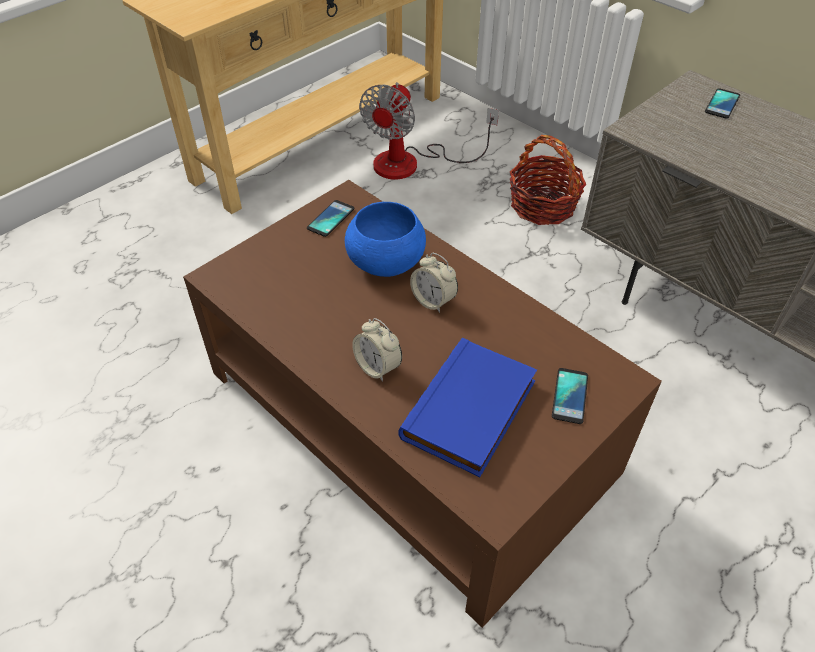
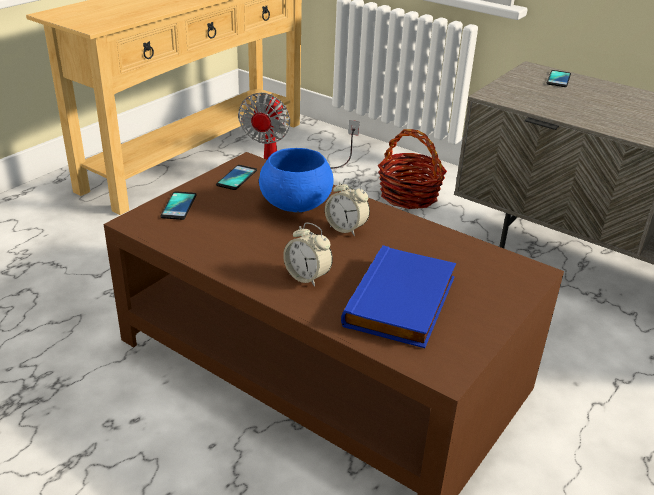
camera: 10 degrees left, 15 degrees down
phone [552,368,588,424] -> phone moved to [160,191,197,220]

